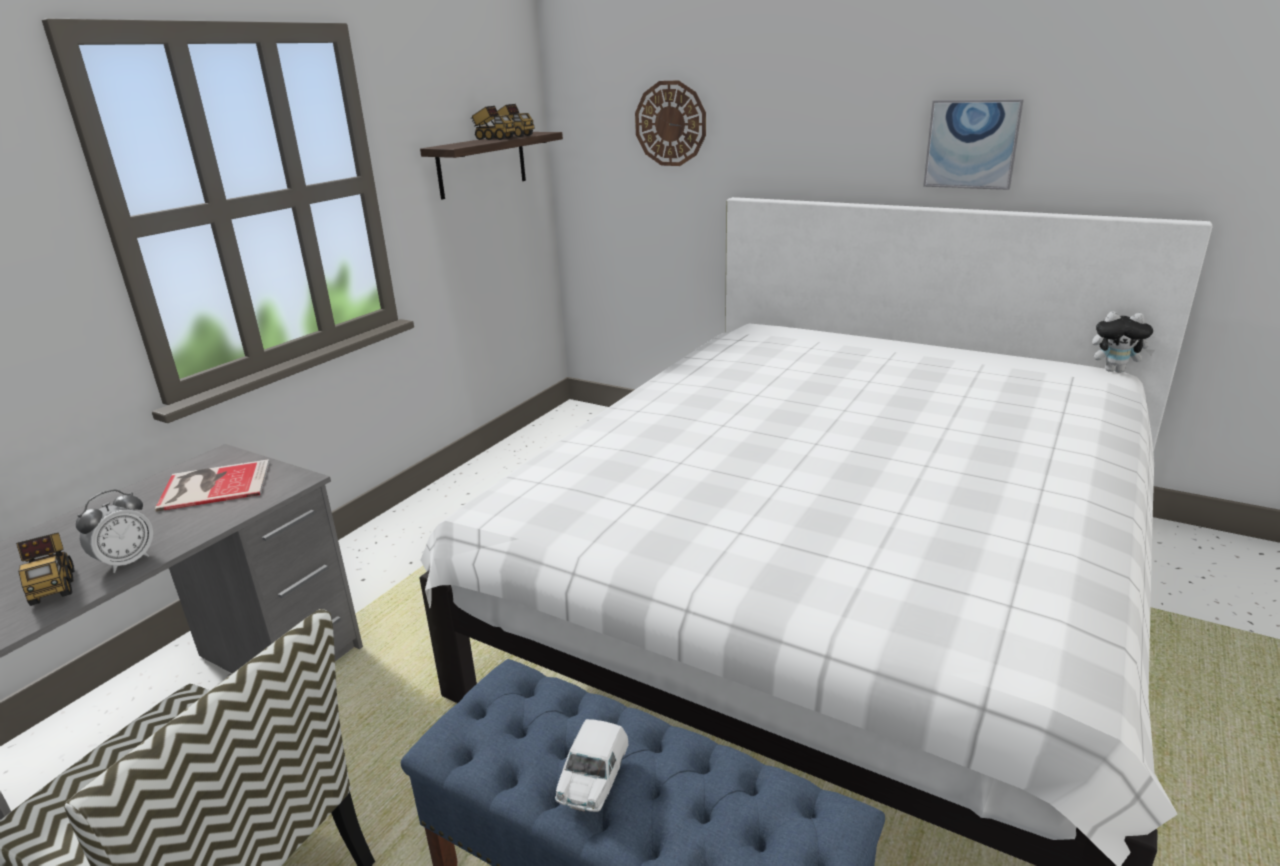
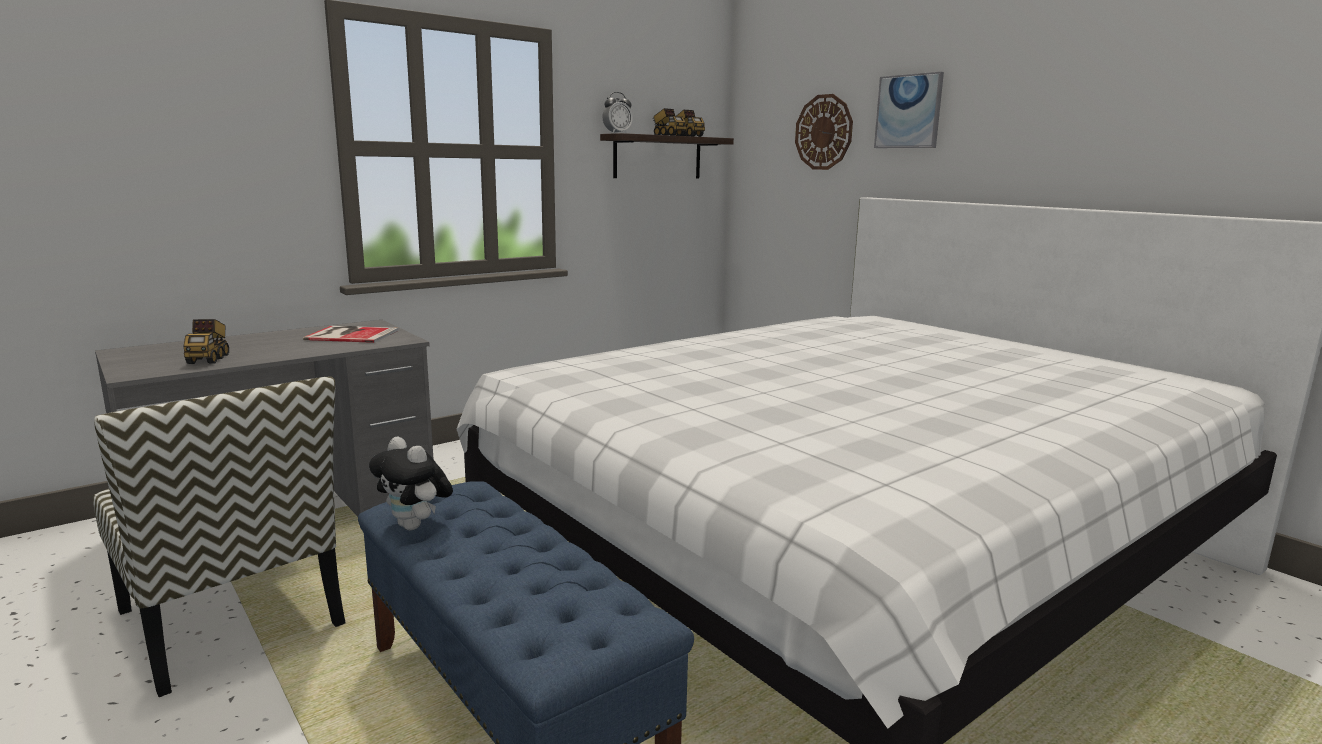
camera: 20 degrees right, 10 degrees down
alarm clock [76,489,153,573] -> alarm clock moved to [602,92,633,133]
white toy car [555,719,629,812] -> none
picture [923,99,1024,190] -> picture moved to [874,72,944,148]
plush toy [1092,311,1155,373] -> plush toy moved to [369,437,453,531]

